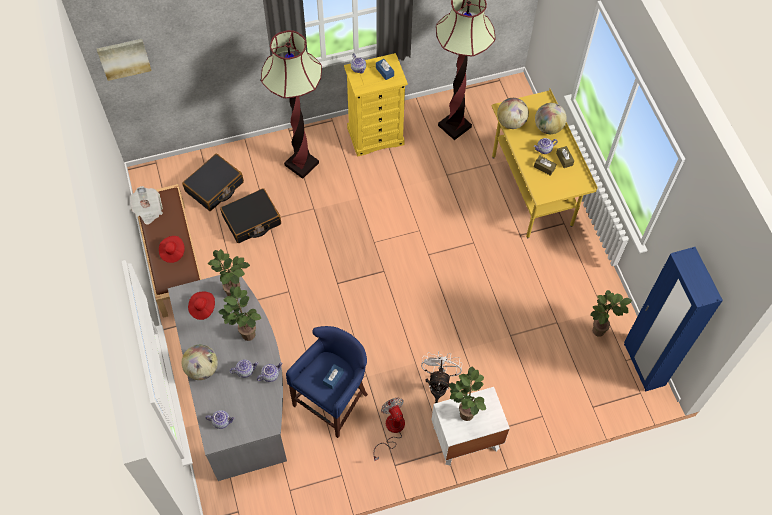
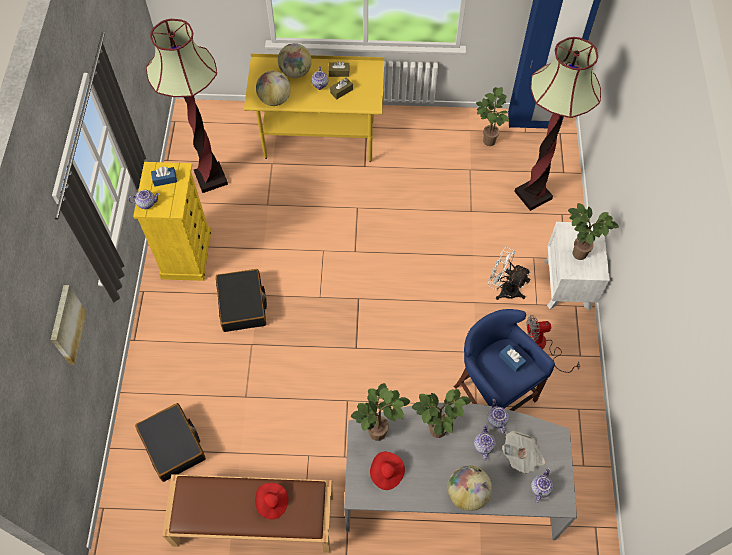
camera: 70 degrees left, 0 degrees up
picture [97,39,152,81] -> picture moved to [51,285,87,365]
newspaper [130,186,163,225] -> newspaper moved to [502,431,545,474]
black suitcase [220,188,281,243] -> black suitcase moved to [216,269,267,332]
floor lamp [261,30,322,179] -> floor lamp moved to [514,37,601,211]

